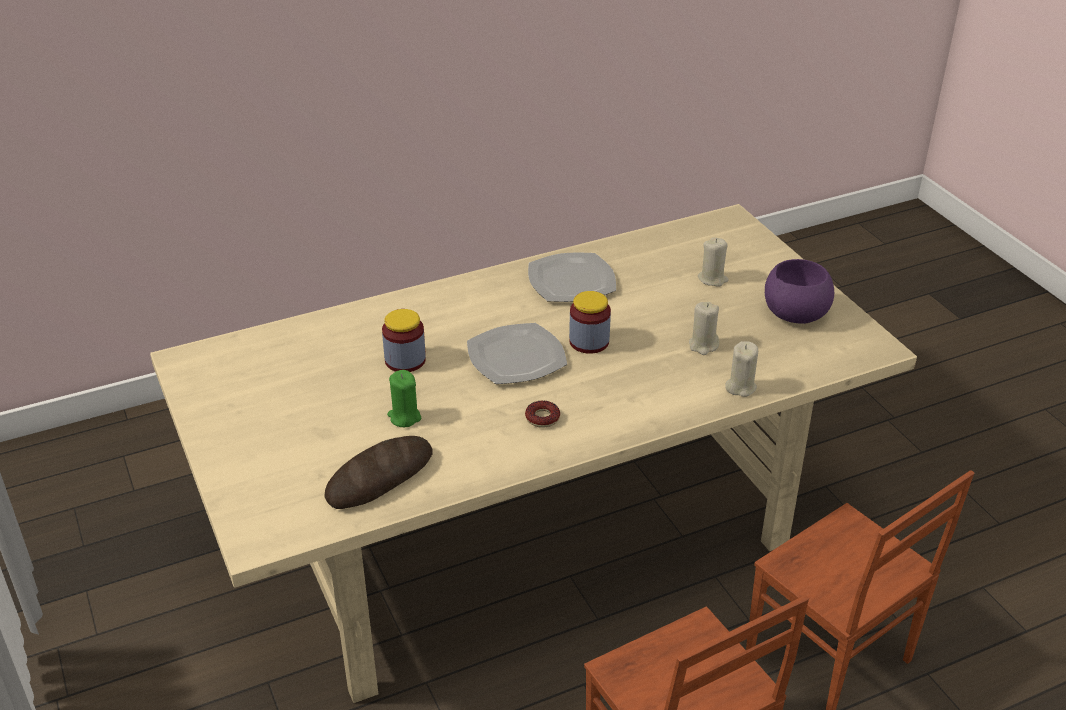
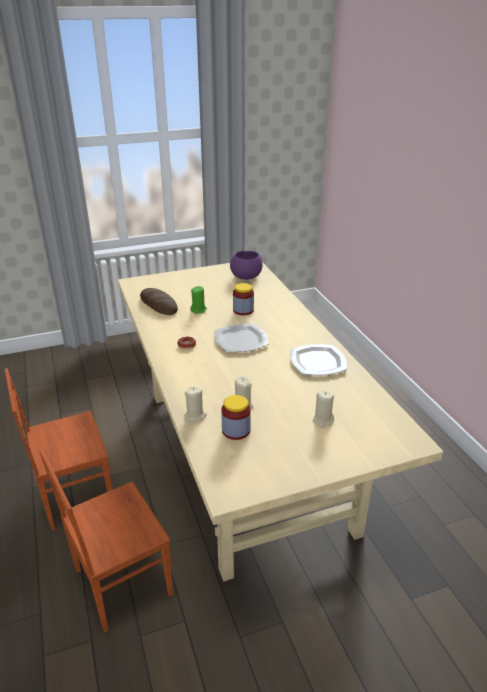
camera: 95 degrees right, 5 degrees down
jar [569,291,611,354] -> jar moved to [221,395,251,440]
purple bowl [765,259,834,324] -> purple bowl moved to [230,251,263,280]

